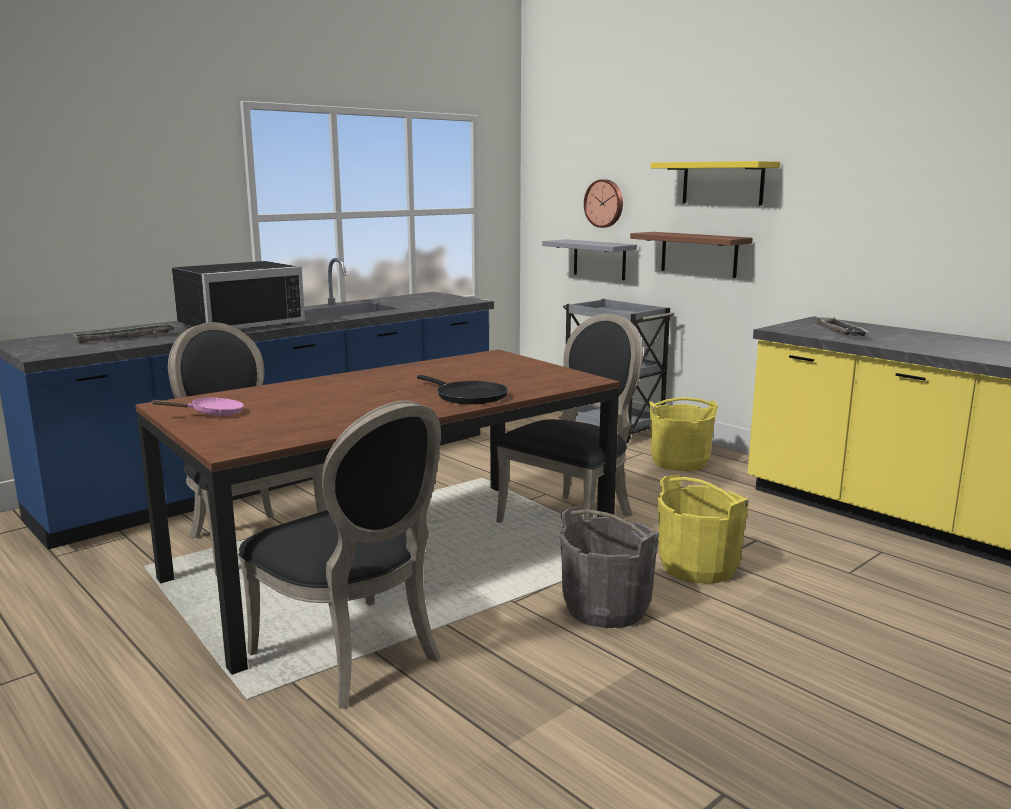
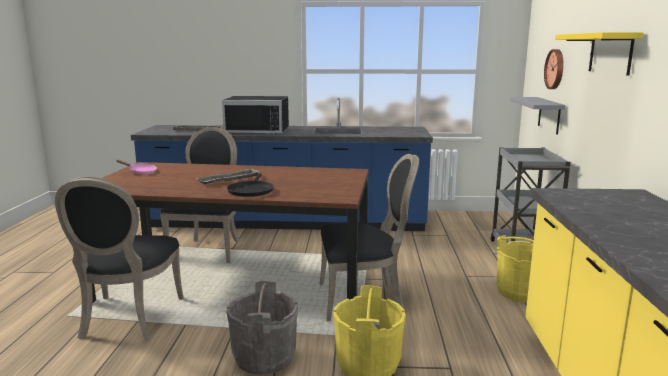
camera: 45 degrees right, 0 degrees up
brown shelf [630,232,753,278] -> none
tray [816,317,870,336] -> tray moved to [196,168,260,185]

